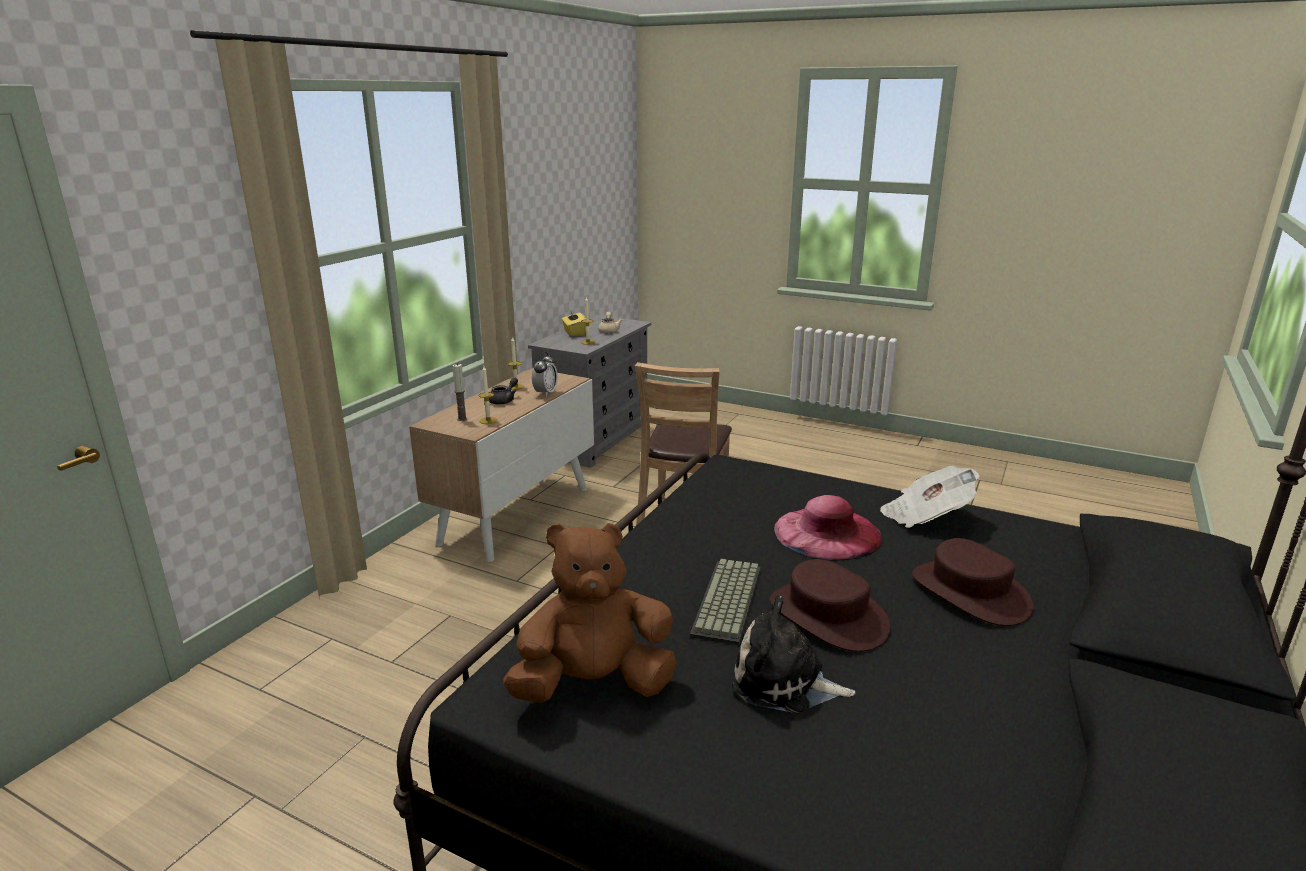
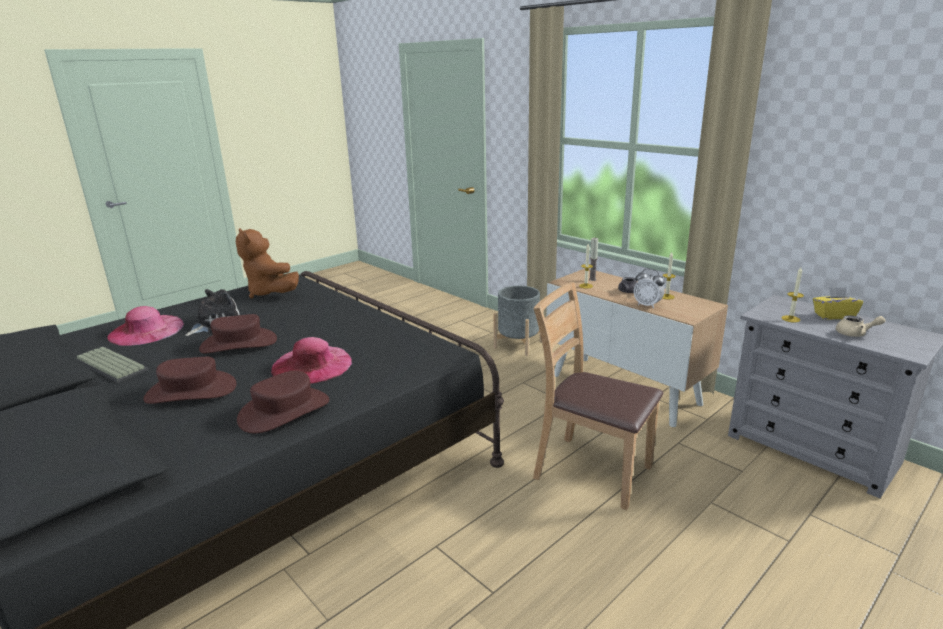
camera: 110 degrees right, 0 degrees up
brown plush toy [503,523,677,703] -> brown plush toy turned 135 degrees clockwise [236,228,299,298]
keyboard [690,559,761,645] -> keyboard moved to [76,346,148,383]
newspaper [880,466,980,528] -> brown hat [237,370,329,433]
none -> pink hat [107,306,184,346]
none -> grey planter [493,286,544,356]

